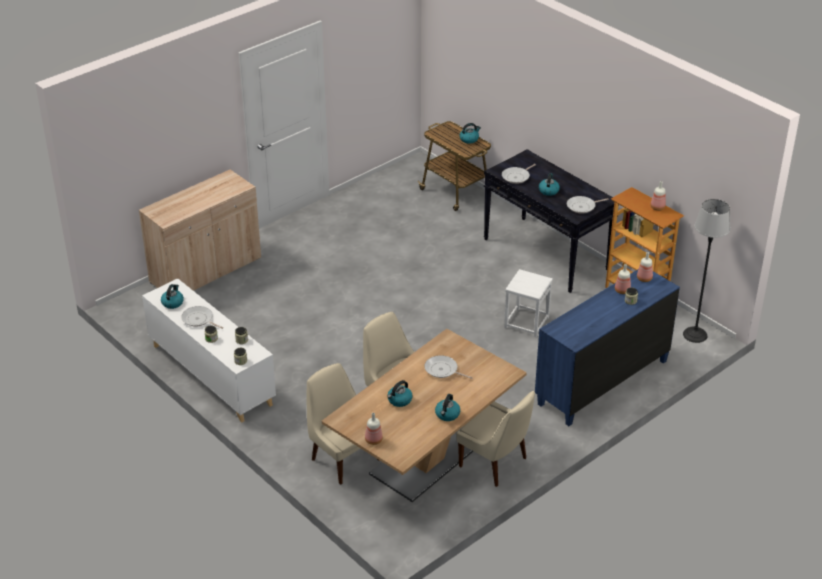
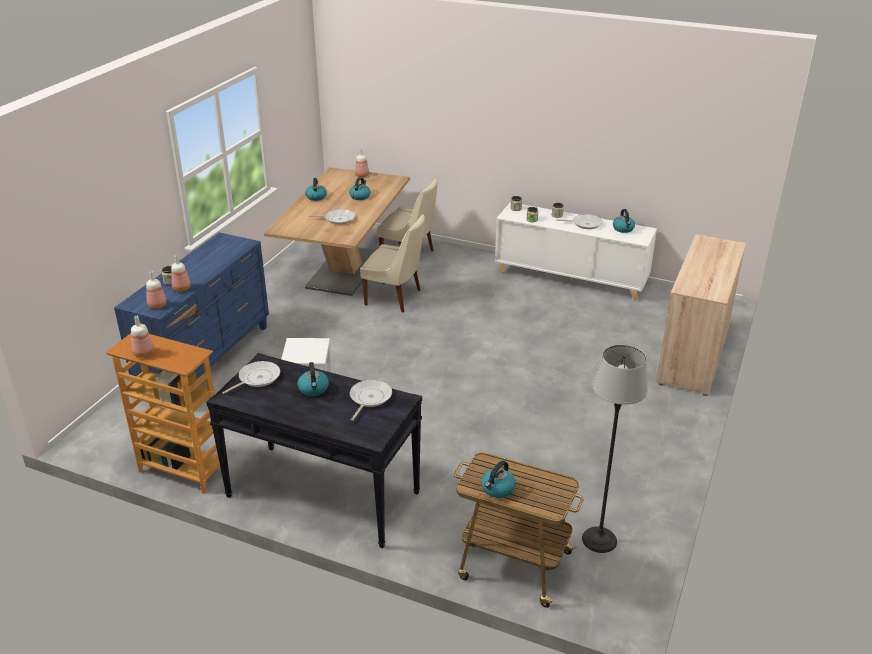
camera: 155 degrees right, 5 degrees down
beige chair [457,391,535,487] -> none
floor lamp [683,199,731,343] -> floor lamp moved to [582,345,648,553]

